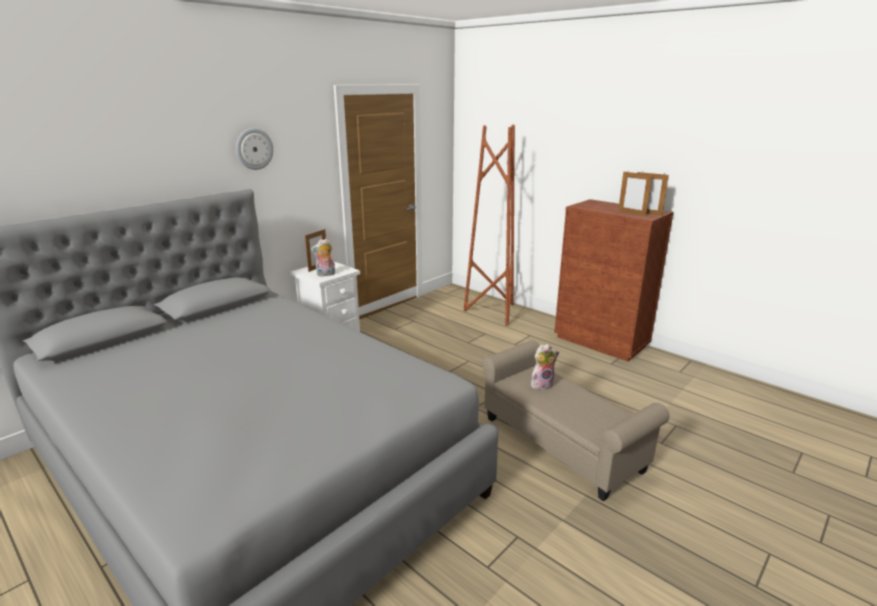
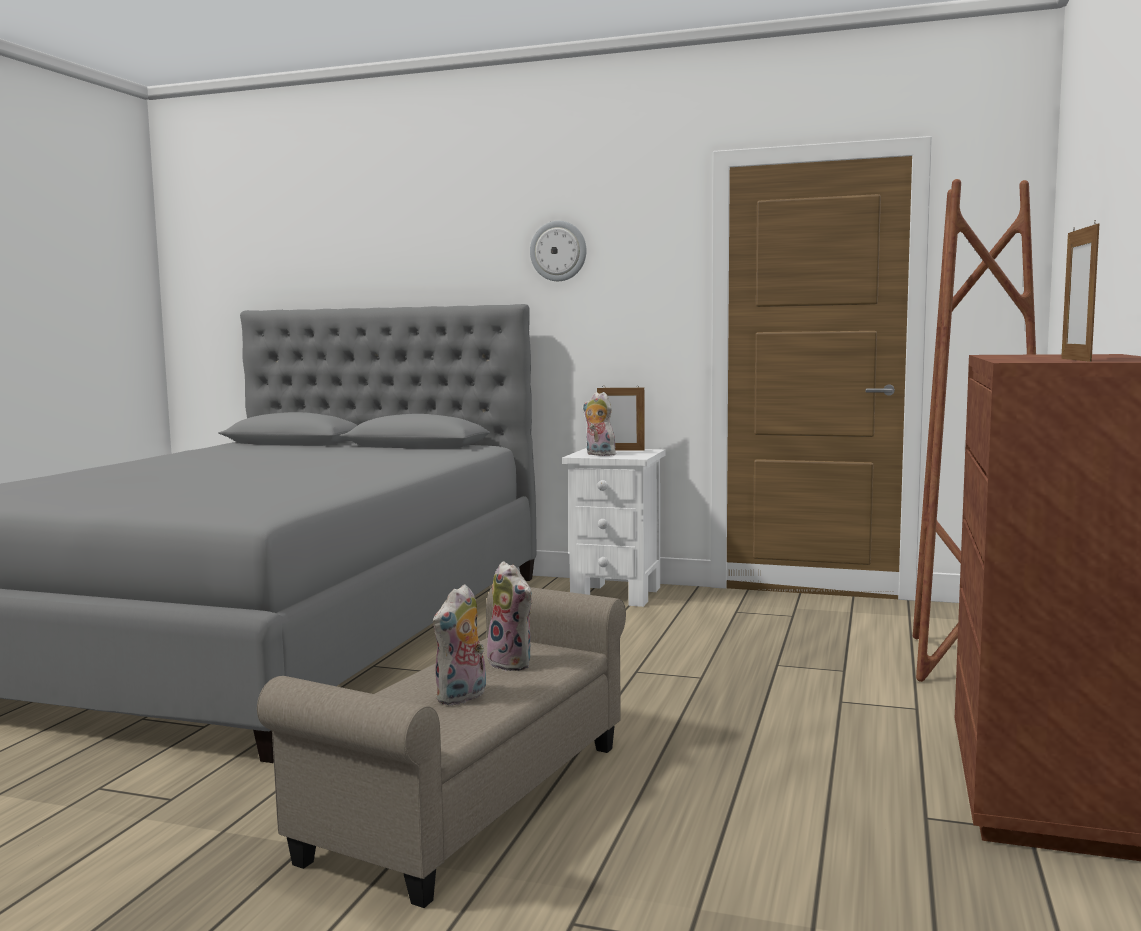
camera: 65 degrees right, 15 degrees down
picture frame [618,172,652,216] -> none
none -> plush toy [433,584,486,706]

